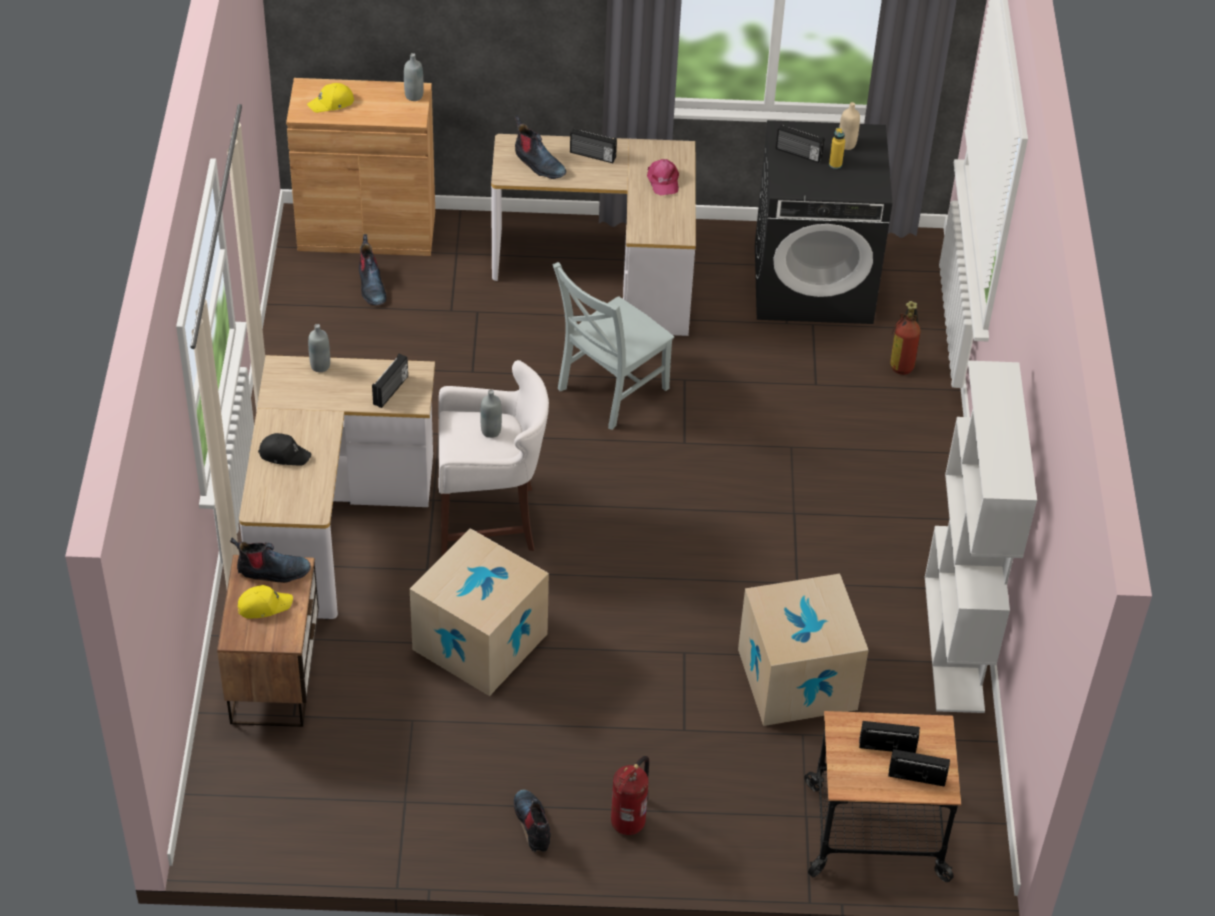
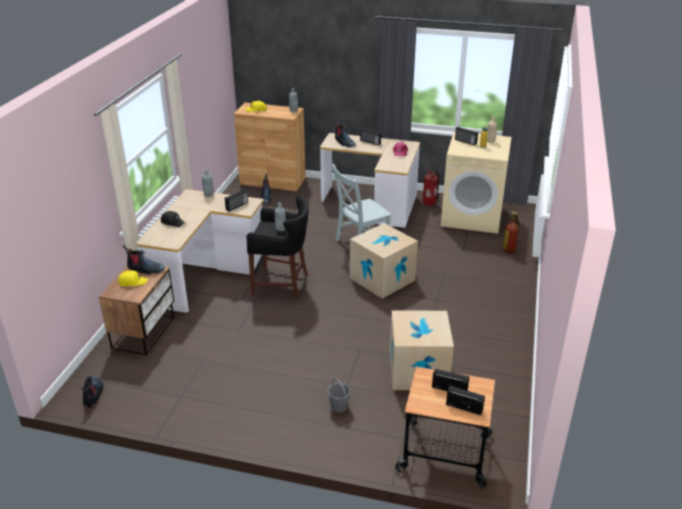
camera: 15 degrees right, 15 degrees down
cardboard box [410,528,549,696] -> cardboard box moved to [350,223,418,299]
white stool [438,360,549,556] -> black stool [247,195,309,299]
boot [514,790,551,852] -> boot moved to [81,376,104,408]
fire extinguisher [611,756,649,835] -> fire extinguisher moved to [423,170,440,206]
black washing machine [755,120,892,324] -> beige washing machine [441,131,512,234]
white bookcase [925,360,1037,713] -> none
none -> grey bucket [328,378,351,413]

